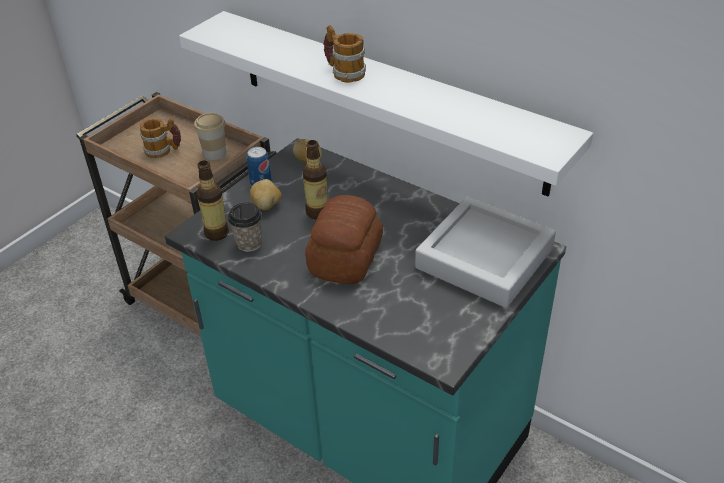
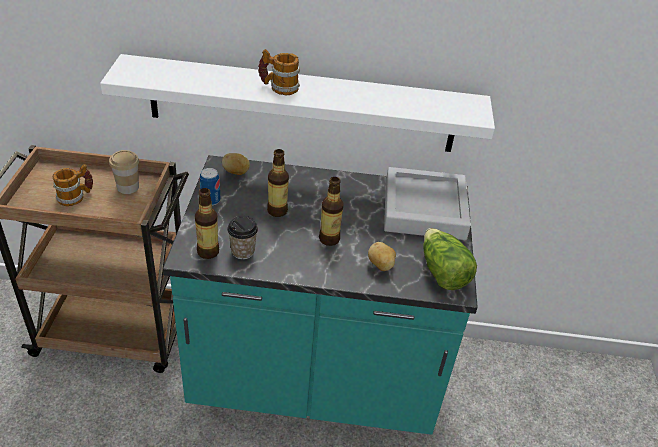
camera: 35 degrees left, 0 degrees up
potato [250,179,282,210] -> potato moved to [368,242,396,271]
bread [305,195,383,284] -> bottle [319,177,343,246]
none -> lettuce [423,228,477,290]

